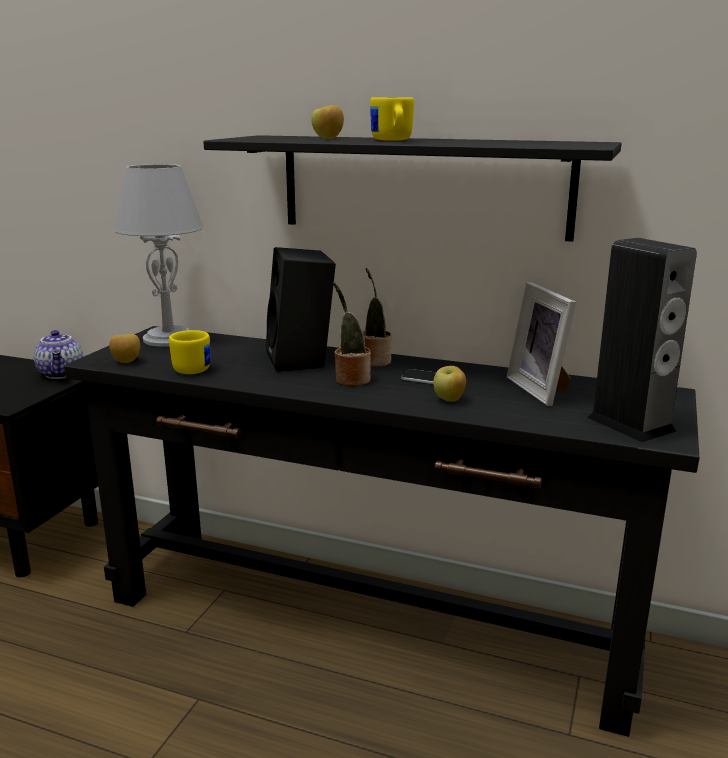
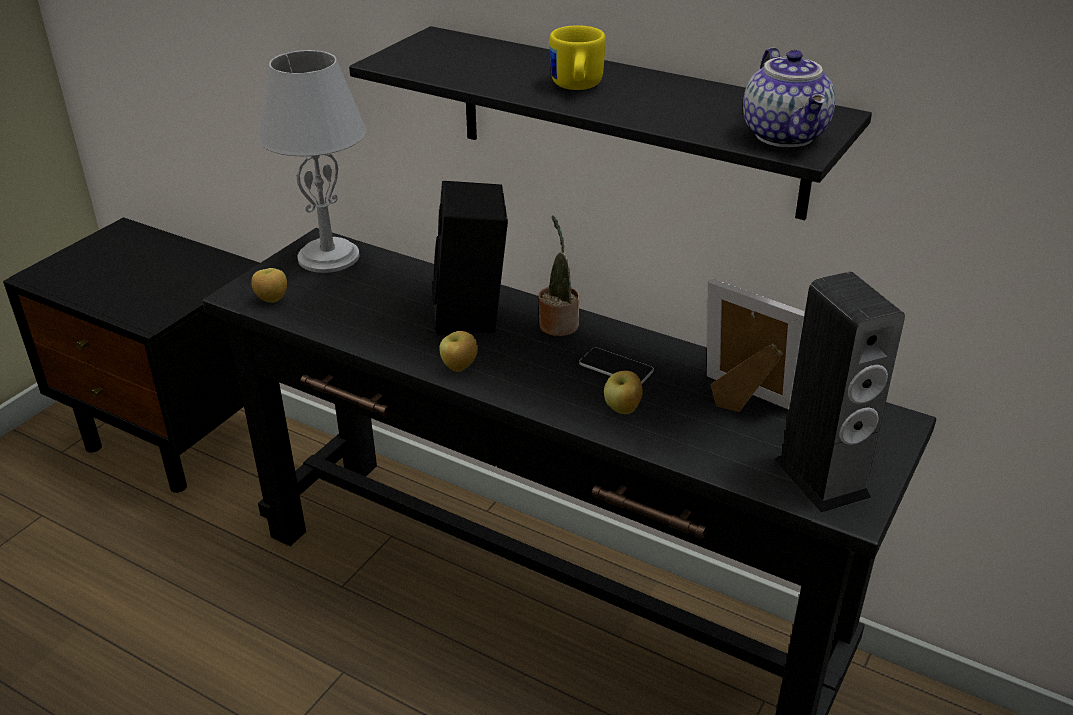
camera: 10 degrees right, 15 degrees up
teapot [34,330,84,379] -> teapot moved to [743,47,835,147]
yellow mug [169,330,210,374] -> none
apple [311,105,344,139] -> apple moved to [439,331,478,372]
potted plant [333,282,371,386] -> none
picture frame [507,282,576,406] -> picture frame turned 135 degrees clockwise [707,279,805,412]

